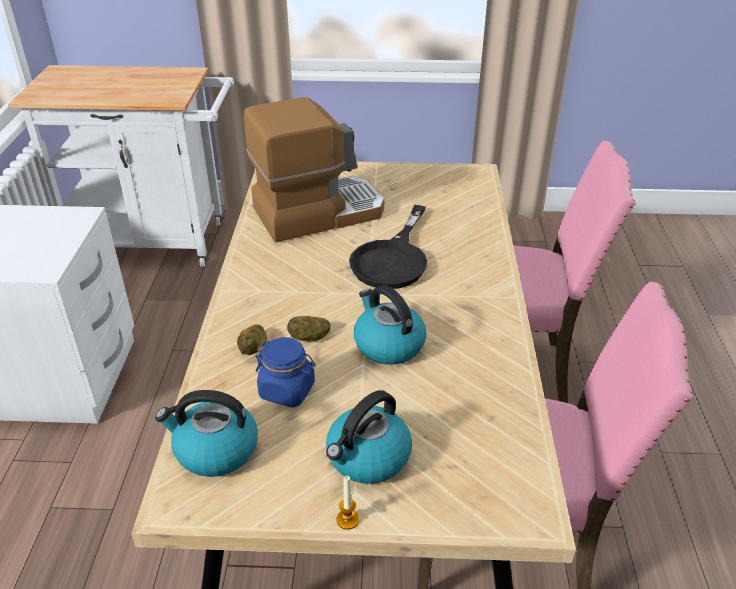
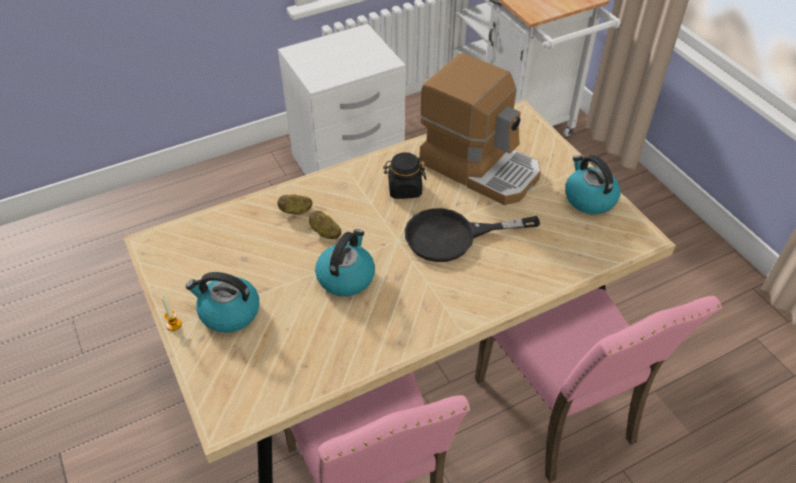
camera: 60 degrees right, 10 degrees up
kettle [155,390,258,477] -> kettle moved to [565,155,620,214]
blue jar [256,337,316,408] -> none
none -> black jar [383,152,426,199]

